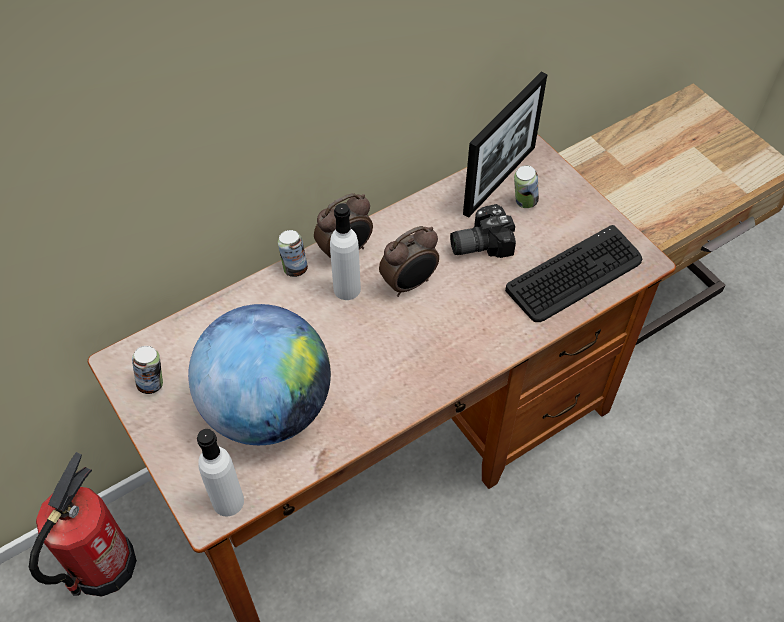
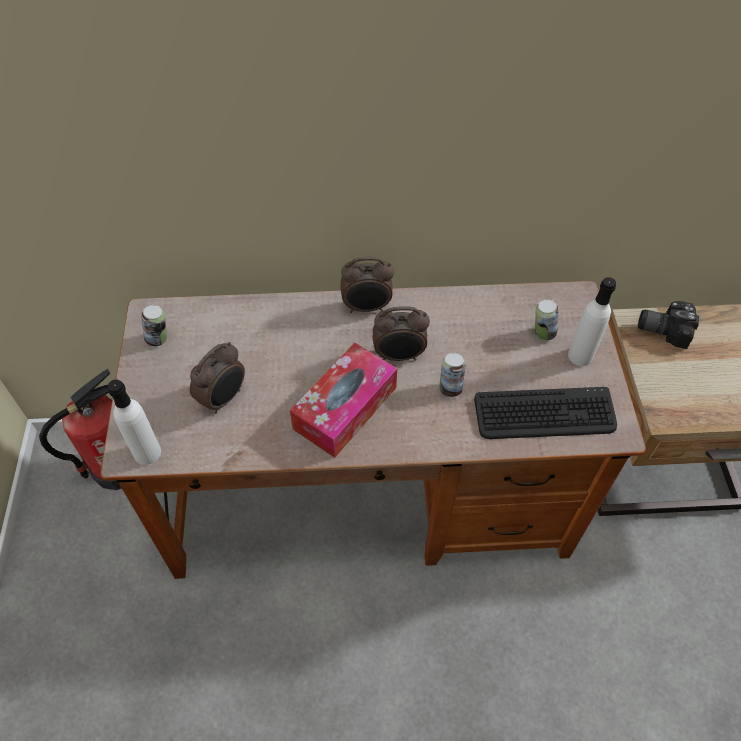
camera: 30 degrees right, 0 degrees up
globe [188,304,331,445] -> alarm clock [190,342,245,414]
can [278,230,308,277] -> can moved to [439,353,466,397]
white bottle [330,203,361,300] -> white bottle moved to [568,277,616,366]
camera [450,204,516,258] -> camera moved to [638,301,699,349]
picture frame [463,71,548,218] -> none
none -> tissue box [290,343,397,458]

